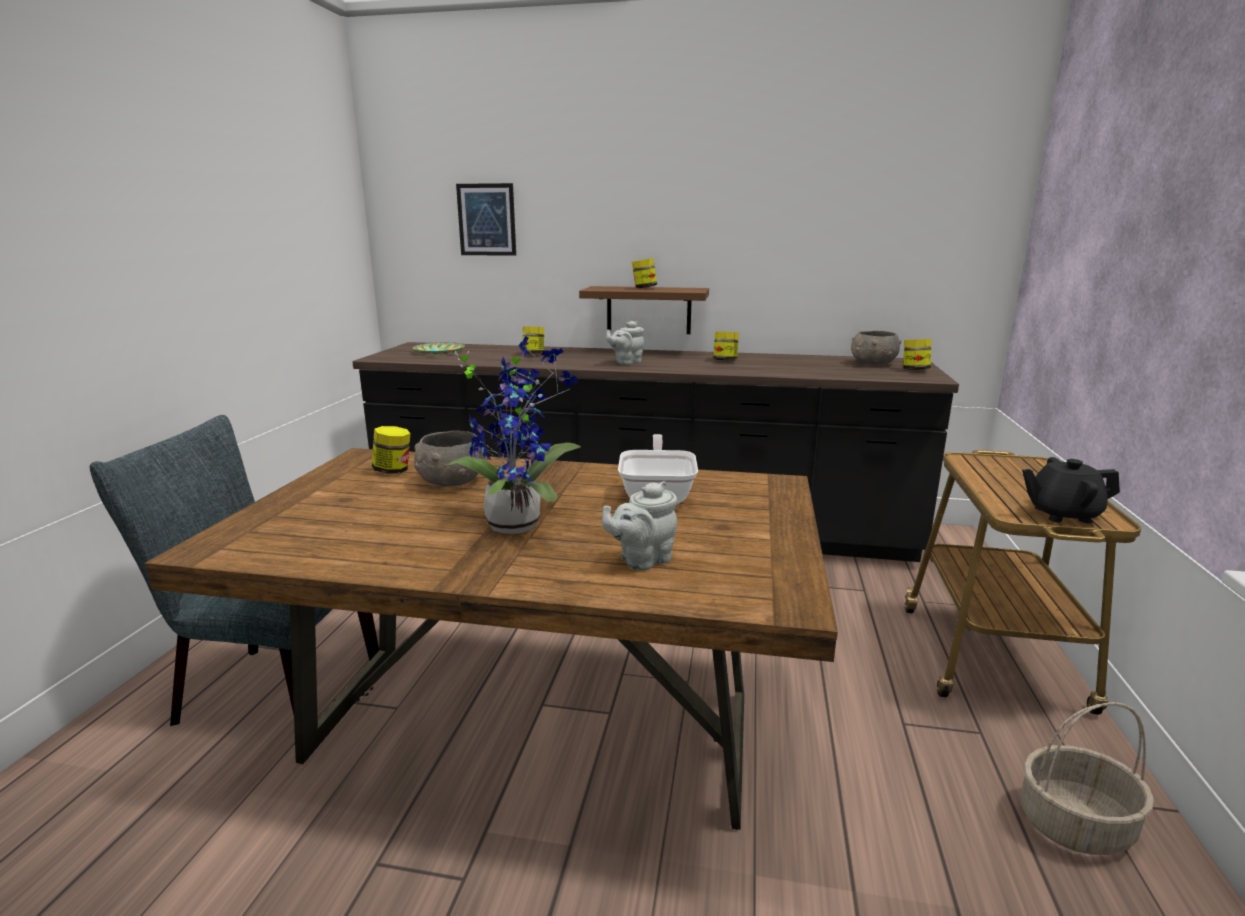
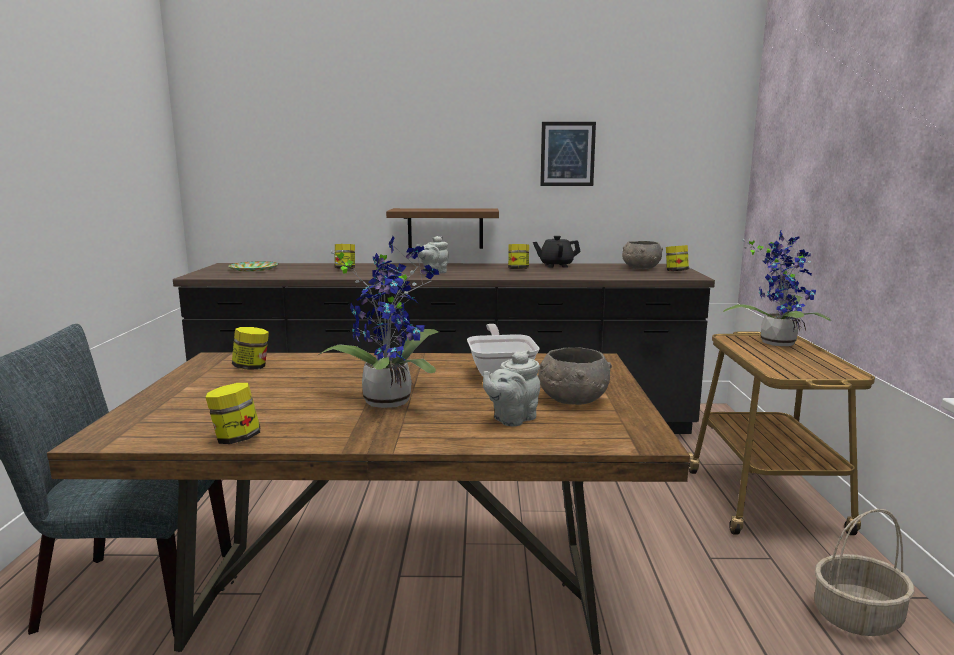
camera: 10 degrees left, 5 degrees down
grey bowl [414,431,485,487] -> grey bowl moved to [538,347,612,405]
picture [456,183,516,256] -> picture moved to [540,122,596,186]
jar [632,258,657,288] -> jar moved to [206,383,260,444]
black teapot [1022,457,1120,523] -> black teapot moved to [533,236,581,268]
none -> potted plant [723,229,831,346]

